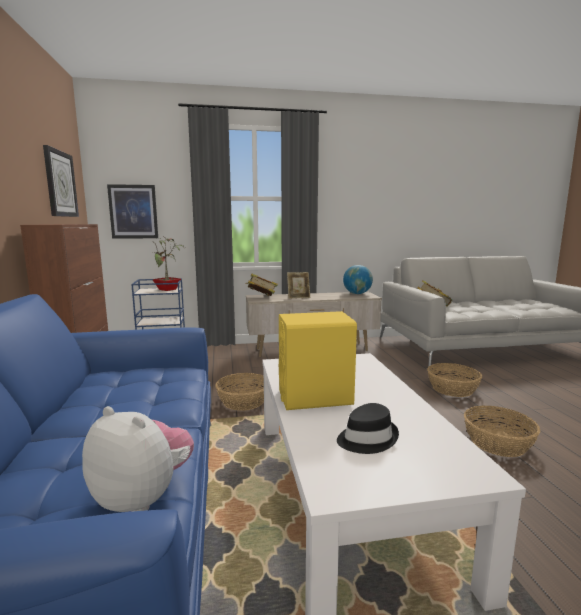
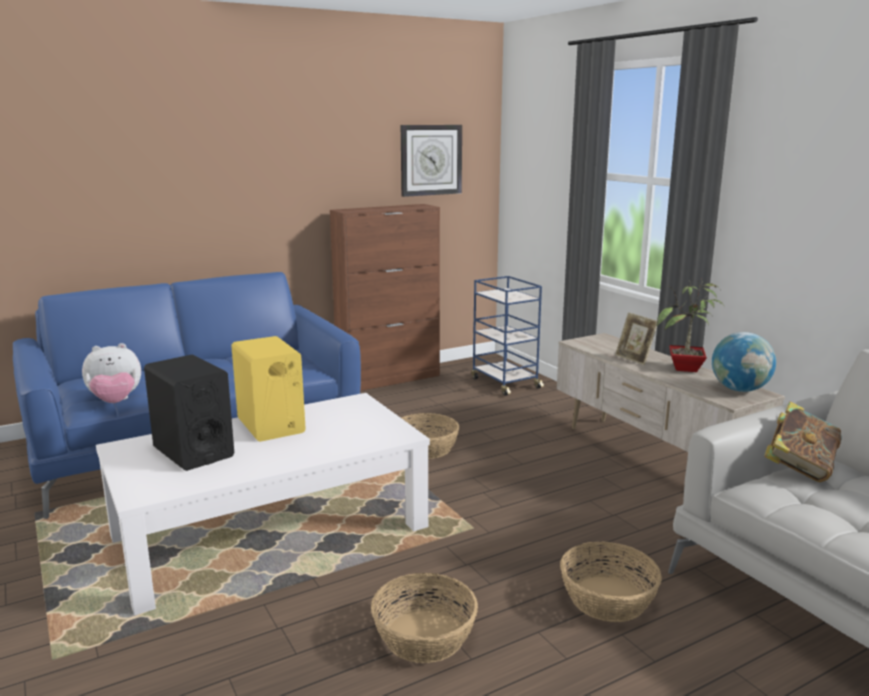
camera: 70 degrees right, 5 degrees up
plush toy [82,406,194,512] -> plush toy turned 60 degrees clockwise [82,343,141,403]
picture [107,184,158,239] -> none
potted plant [150,236,185,291] -> potted plant moved to [657,279,724,372]
book [246,274,278,296] -> none
black hat [337,403,399,454] -> black speaker [144,355,234,471]

